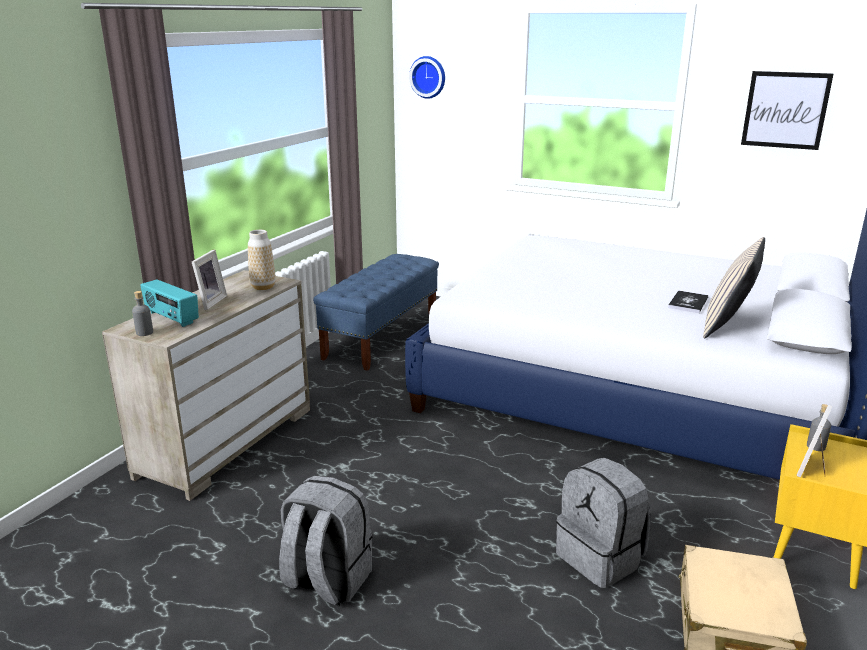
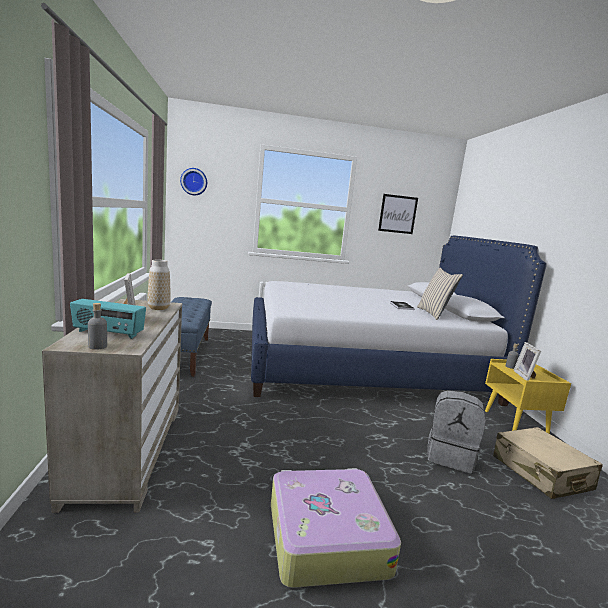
camera: 35 degrees left, 10 degrees down
grey backpack [279,476,373,607] -> suitcase [271,468,401,588]

